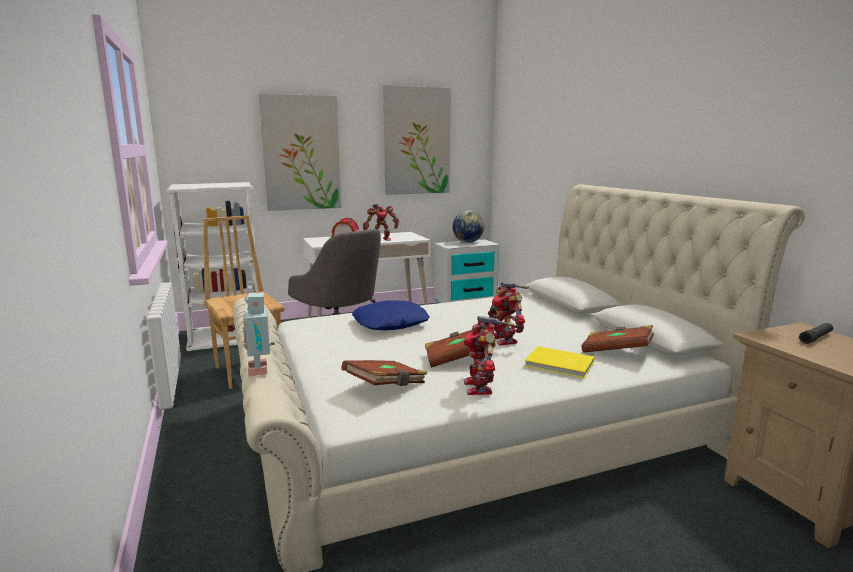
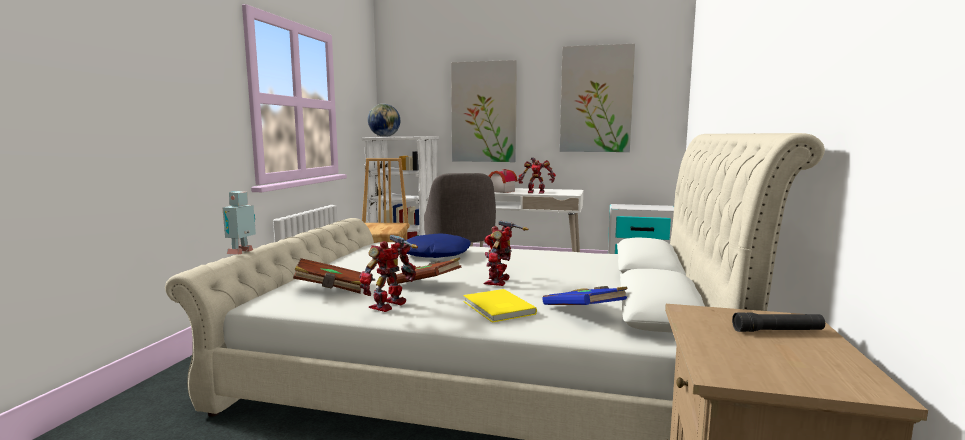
camera: 35 degrees right, 5 degrees down
globe [453,210,484,243] -> globe moved to [368,104,400,137]
brown book [581,325,654,353] -> blue book [543,286,628,305]

